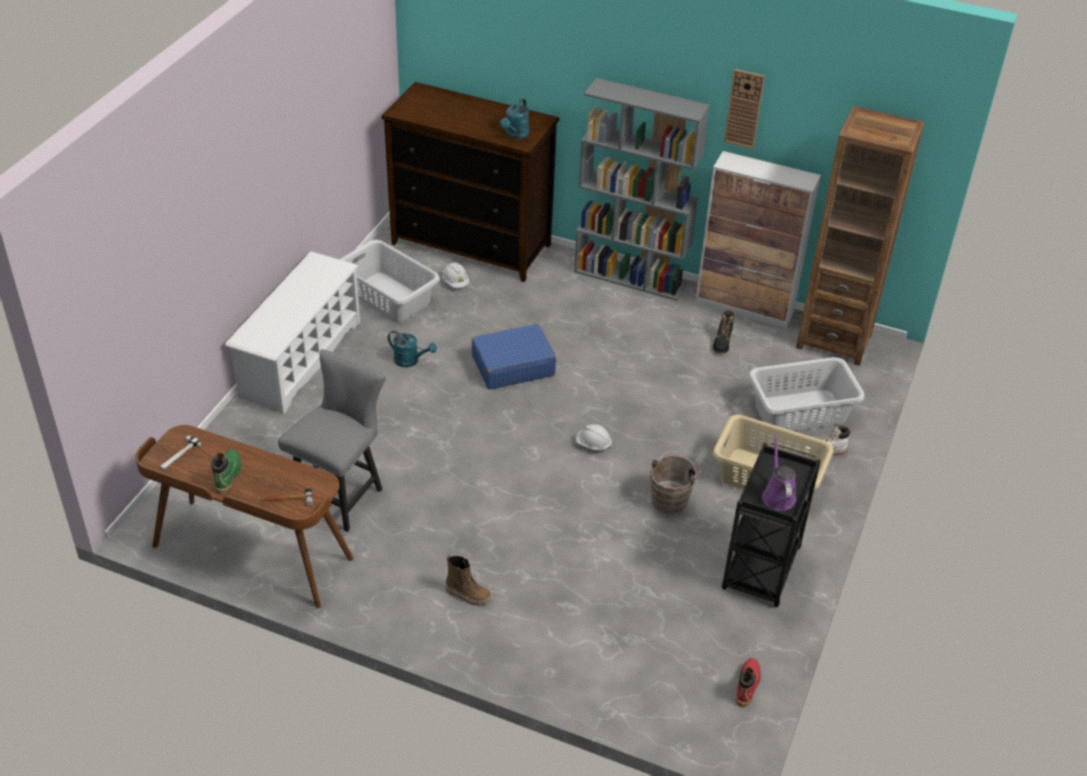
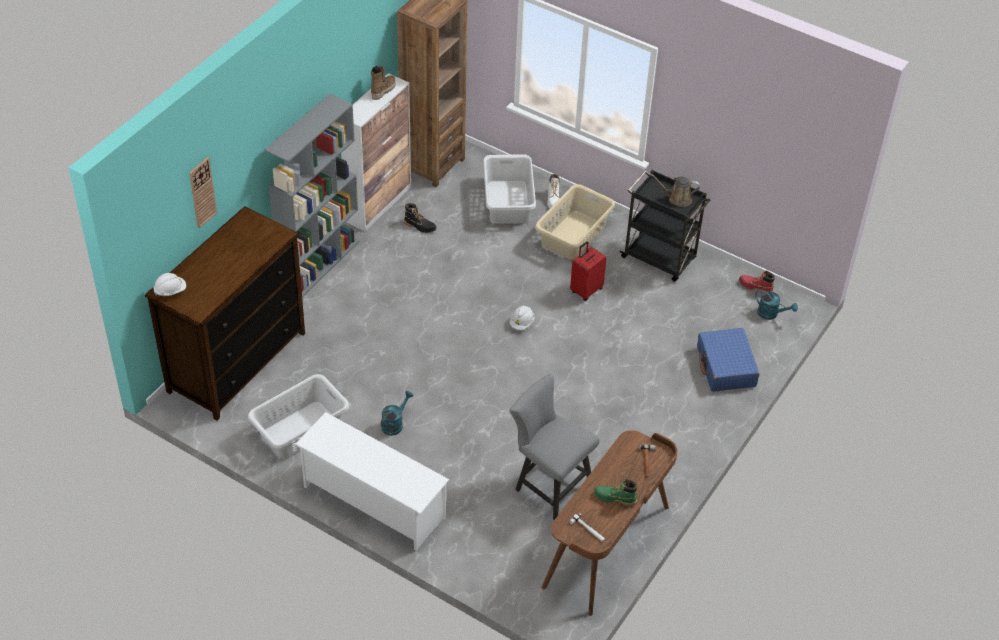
camera: 80 degrees left, 5 degrees up
white hard hat [442,262,469,288] -> white hard hat moved to [154,273,186,296]
boot [446,555,491,606] -> boot moved to [371,66,396,100]
blue suitcase [472,324,556,390] -> blue suitcase moved to [697,328,760,392]
turquoise watering can [500,98,529,139] -> turquoise watering can moved to [755,289,798,320]
brown bucket [649,451,701,514] -> red suitcase [570,241,607,301]
wall clock [724,69,765,149] -> wall clock moved to [189,157,217,228]
purple watering can [762,433,796,511] -> brown watering can [650,174,700,207]

